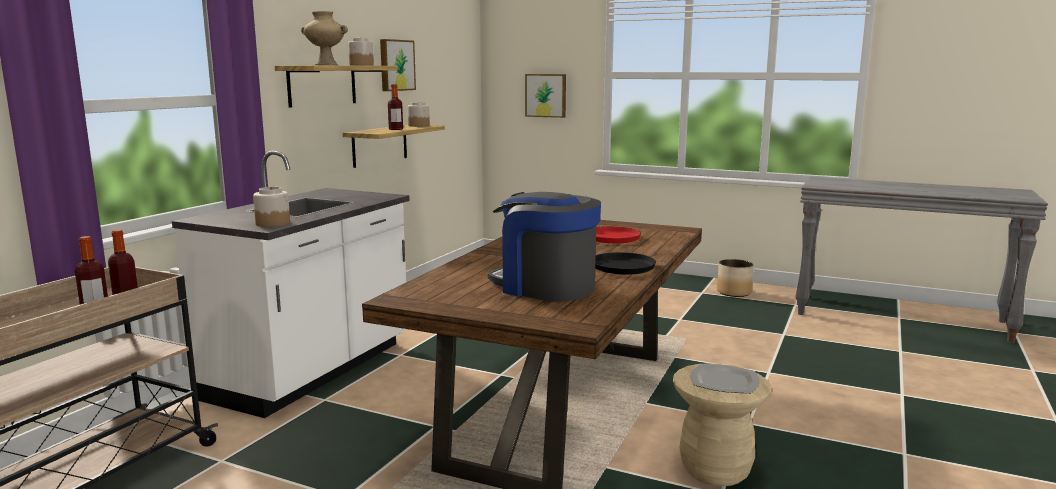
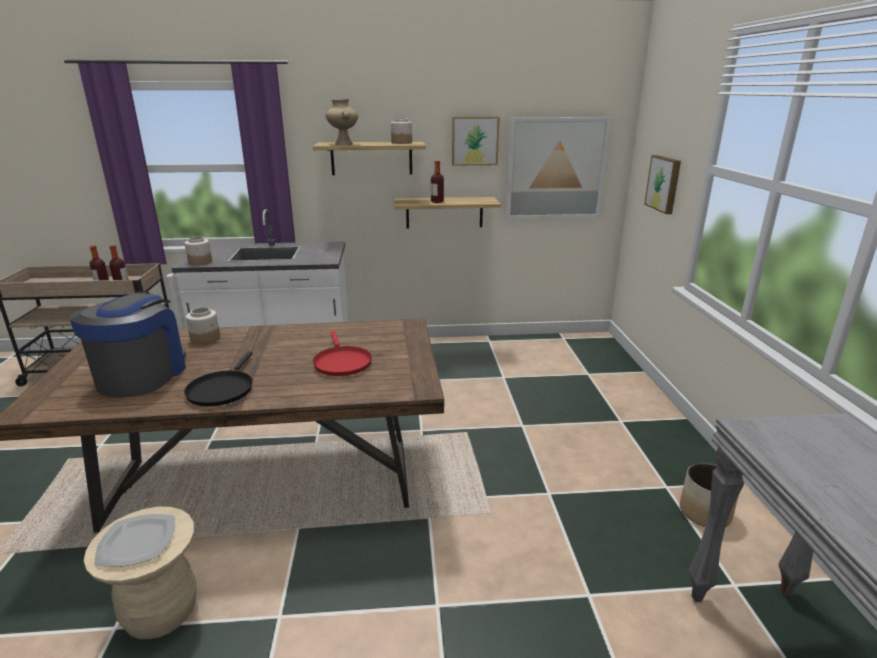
camera: 60 degrees right, 10 degrees up
jar [408,102,430,127] -> jar moved to [186,307,220,345]
none -> picture [505,117,611,219]

